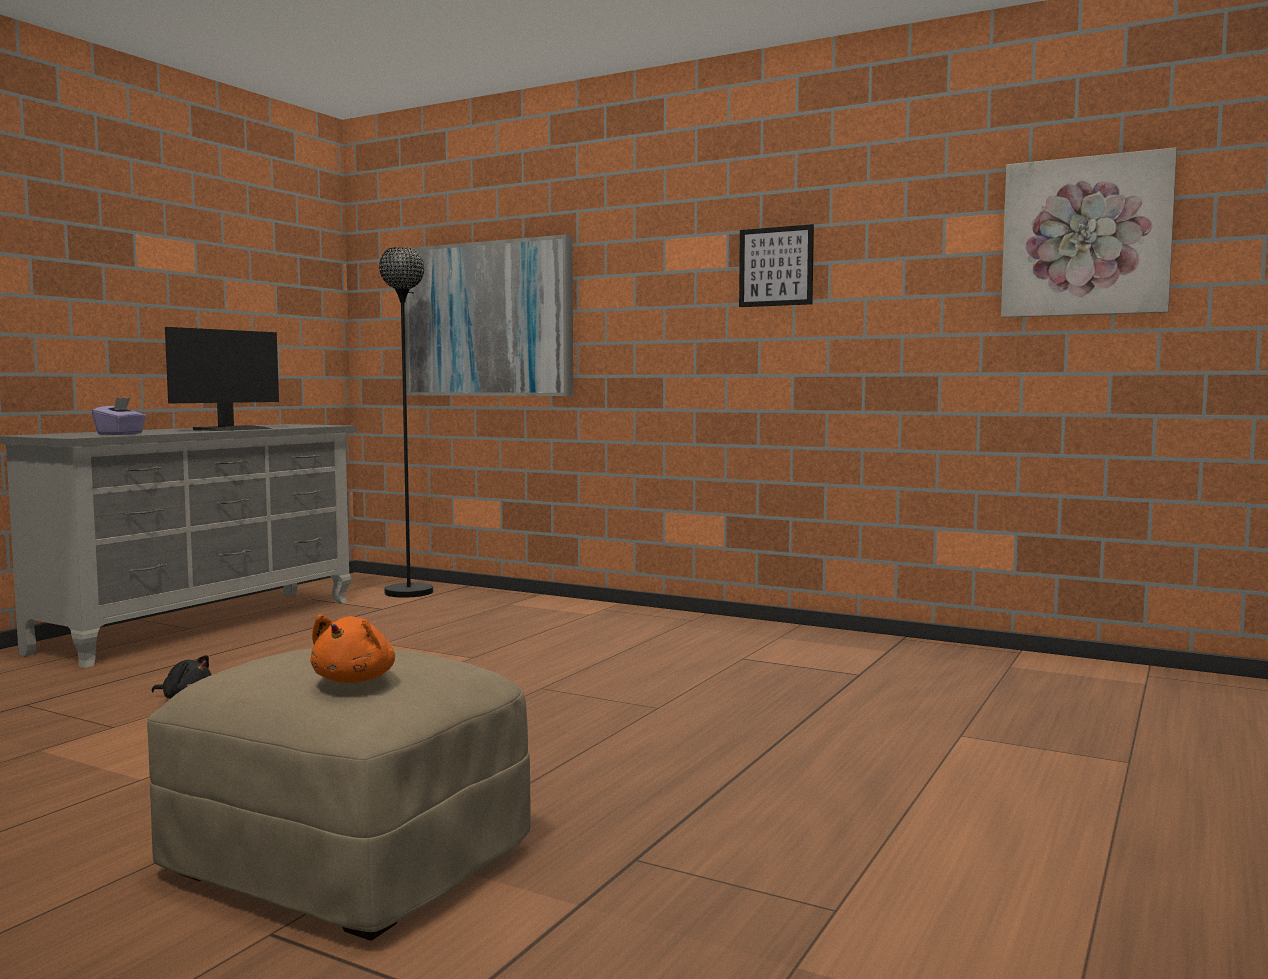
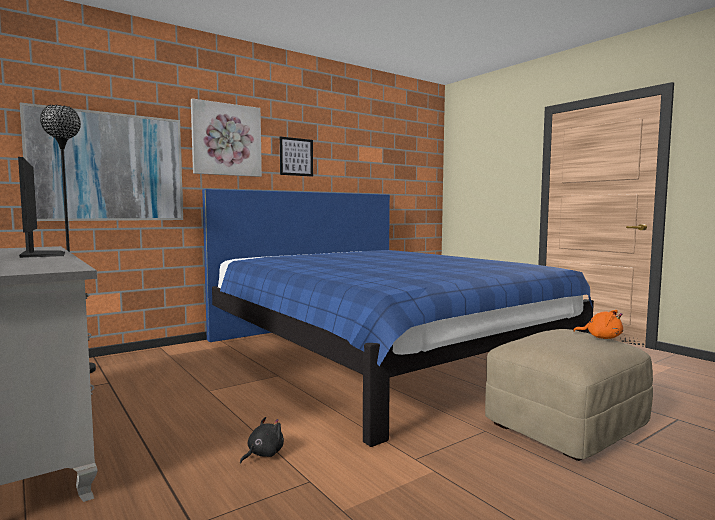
camera: 65 degrees left, 0 degrees up
purple tissue box [92,398,146,435] -> none
picture [1001,147,1177,318] -> picture moved to [191,99,262,177]
none -> blue bed [202,189,594,447]

